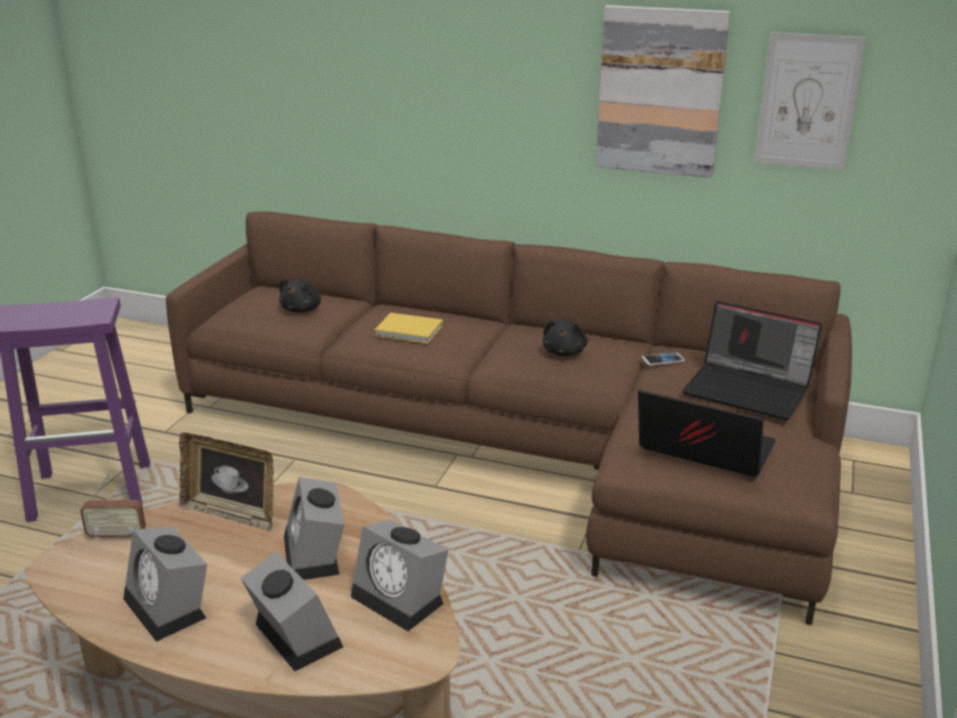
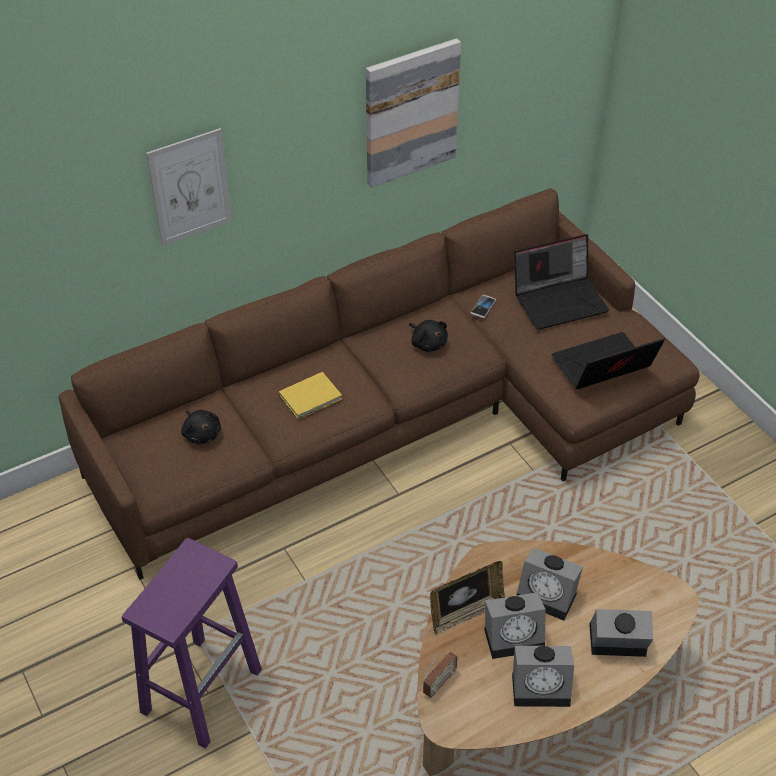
camera: 50 degrees left, 20 degrees up
alarm clock [351,520,449,631] -> alarm clock moved to [484,592,546,659]
picture [754,32,866,170] -> picture moved to [146,128,232,245]

